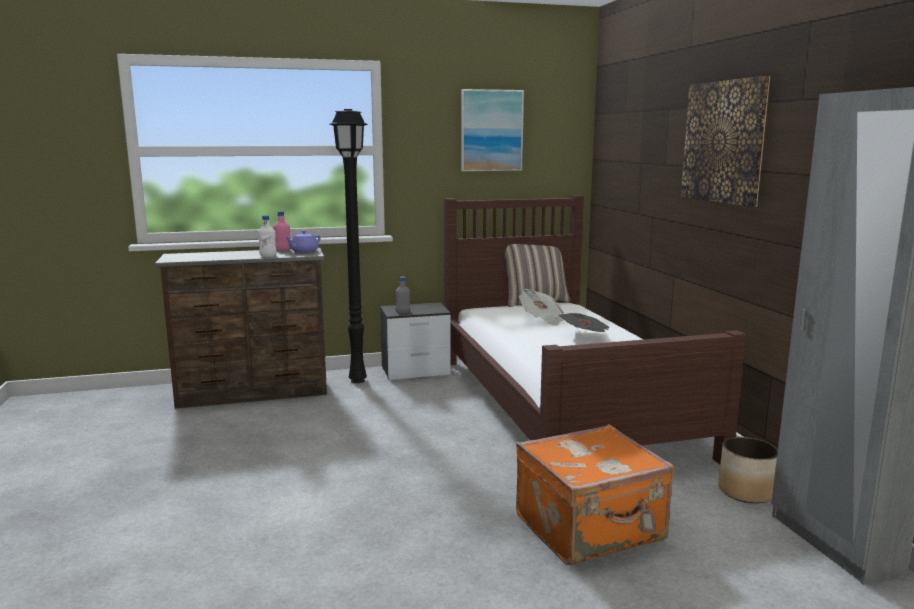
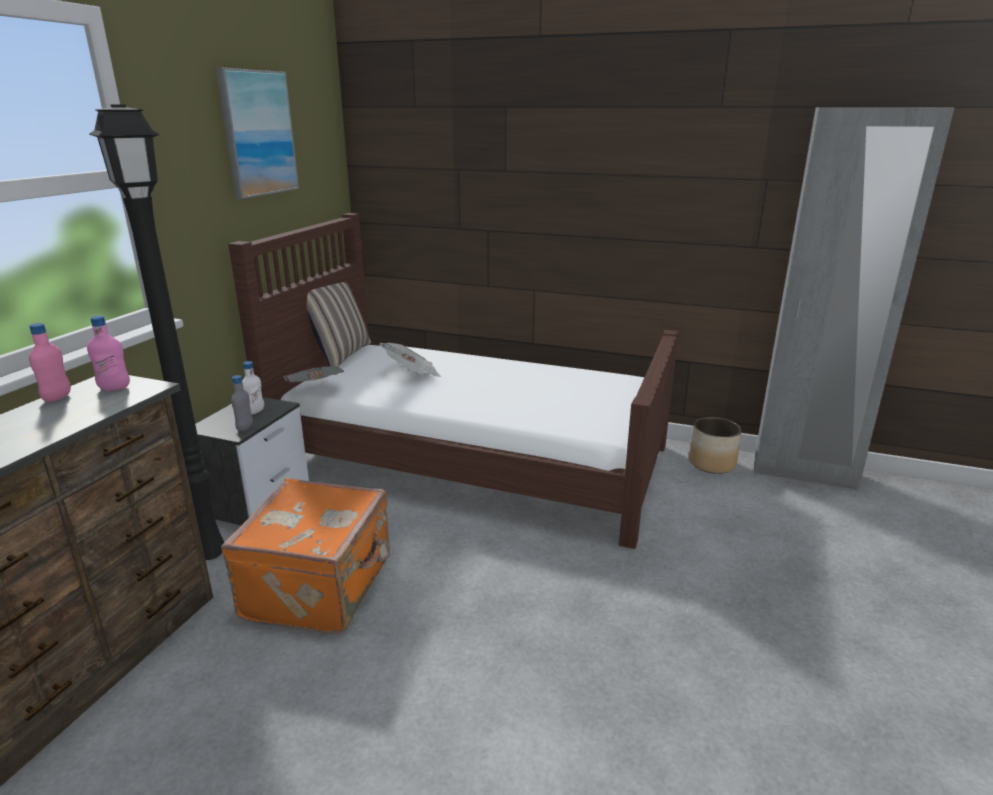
camera: 55 degrees left, 10 degrees up
white bottle [258,215,277,257] -> white bottle moved to [242,361,264,415]
purple teapot [285,230,321,253] -> pink bottle [87,316,130,391]
orange suitcase [516,424,674,565] -> orange suitcase moved to [221,478,390,634]
newspaper [558,313,609,332] -> newspaper moved to [282,366,344,382]
picture [681,76,770,207] -> none

